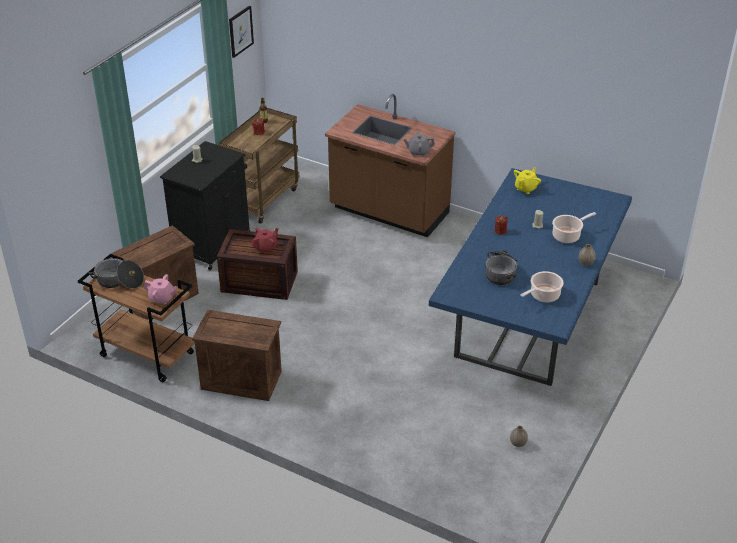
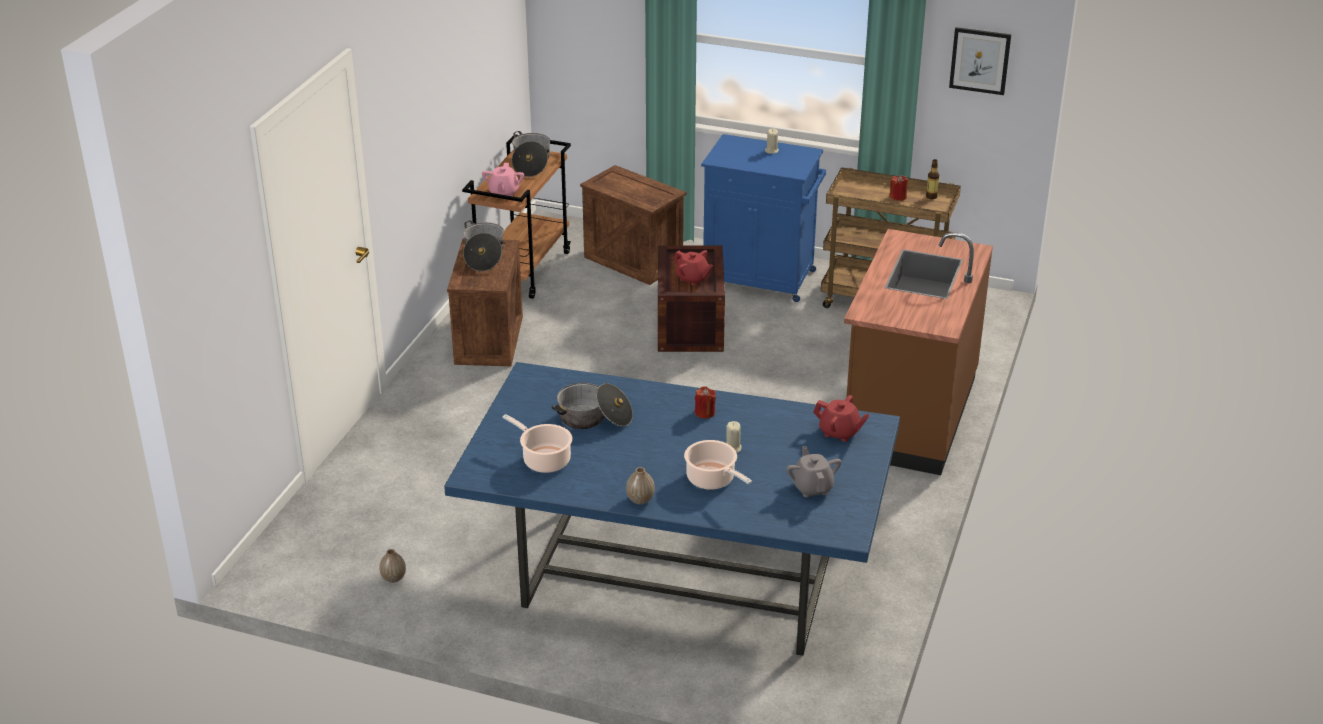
camera: 80 degrees right, 5 degrees down
black cabinet [160,141,250,270] -> blue cabinet [701,134,826,302]
grey teapot [403,131,435,156] -> grey teapot moved to [786,446,841,497]
yellow teapot [514,167,541,194] -> red teapot [813,395,870,442]
none -> cooking pot [463,221,504,271]

